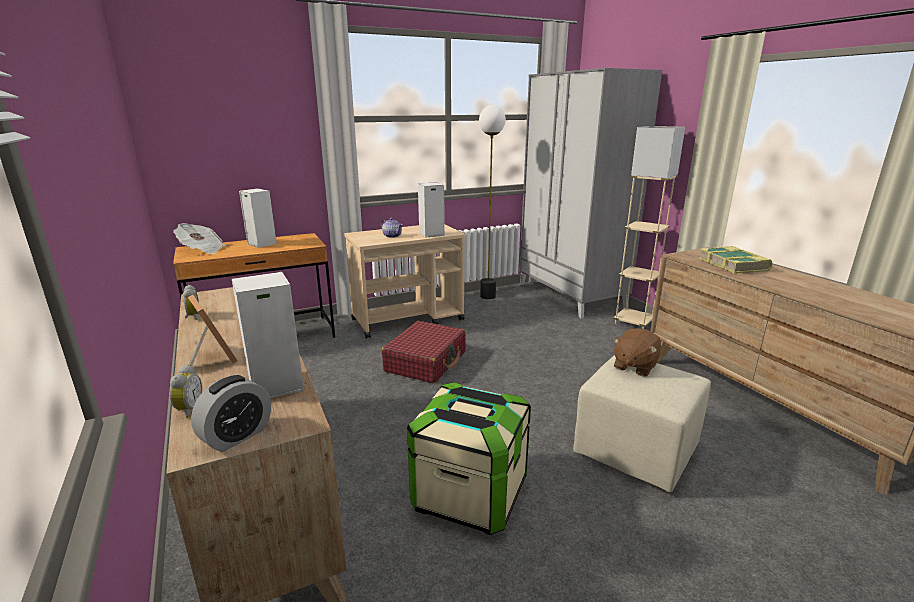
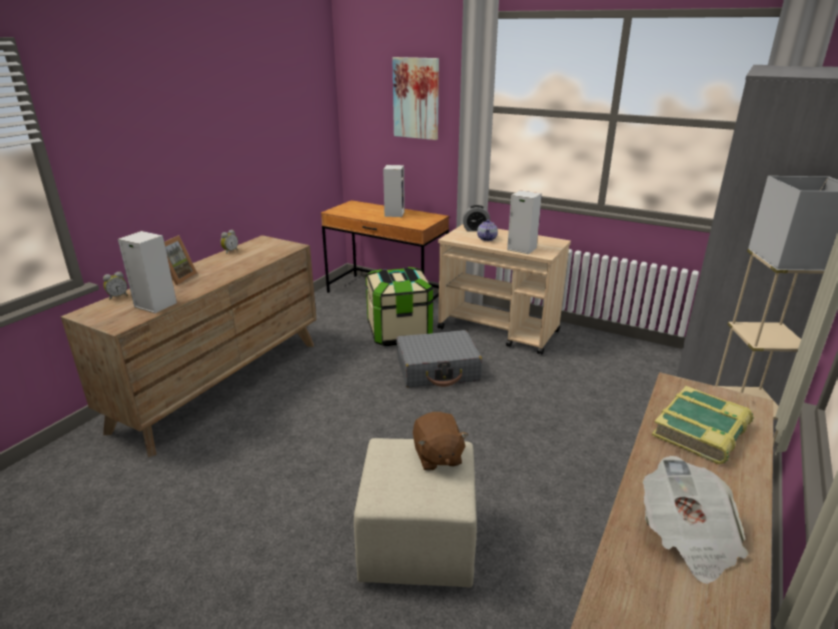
camera: 55 degrees right, 5 degrees up
newspaper [173,223,225,254] -> newspaper moved to [643,456,749,584]
alarm clock [191,375,271,452] -> alarm clock moved to [463,205,490,232]
red suitcase [382,321,466,383] -> grey suitcase [396,330,482,388]
storage box [407,382,531,535] -> storage box moved to [366,267,433,346]
floor lamp [479,105,506,299] -> none
brown plush toy [613,328,661,377] -> brown plush toy turned 105 degrees counterclockwise [413,412,468,471]
none -> picture [392,57,439,140]

